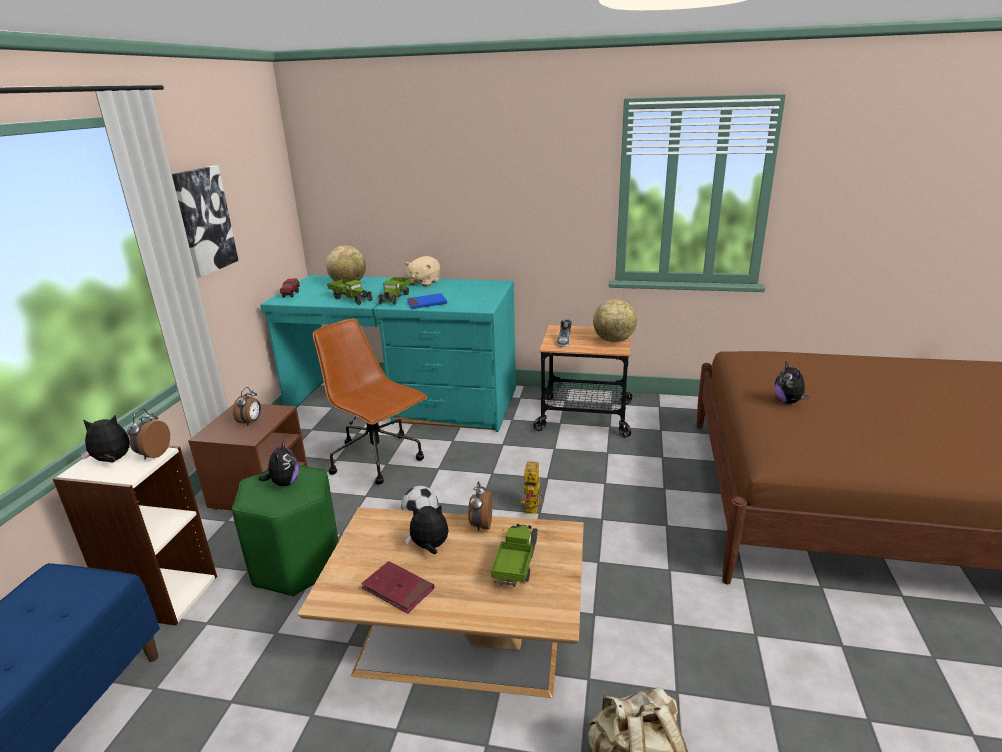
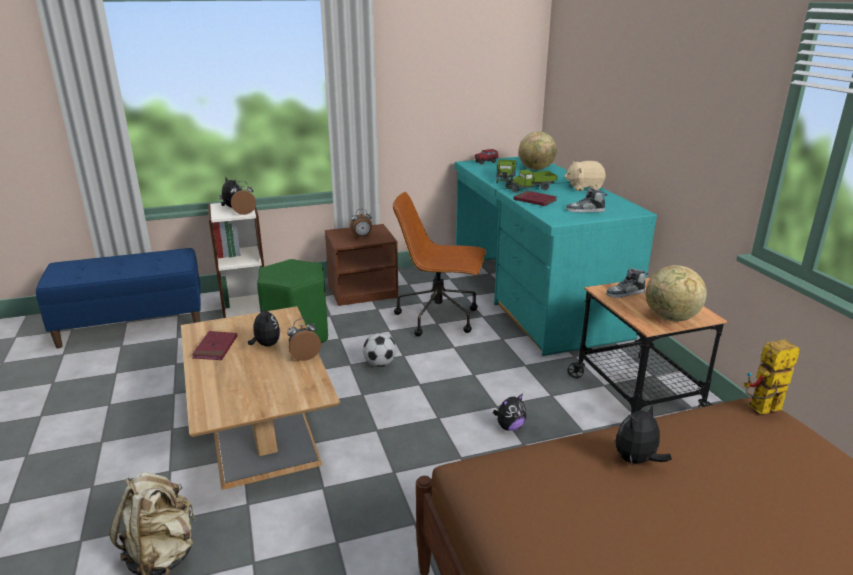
camera: 60 degrees right, 0 degrees up
picture [172,165,239,278] -> none
plush toy [259,440,299,486] -> plush toy moved to [493,393,526,431]
brown office chair [313,318,427,485] -> brown office chair turned 90 degrees counterclockwise [393,192,486,336]
blue book [407,293,447,309] -> red book [513,191,557,206]
toy truck [491,524,538,587] -> none
toy robot [519,461,544,514] -> toy robot moved to [744,339,800,414]
none -> shoe [566,188,607,212]

